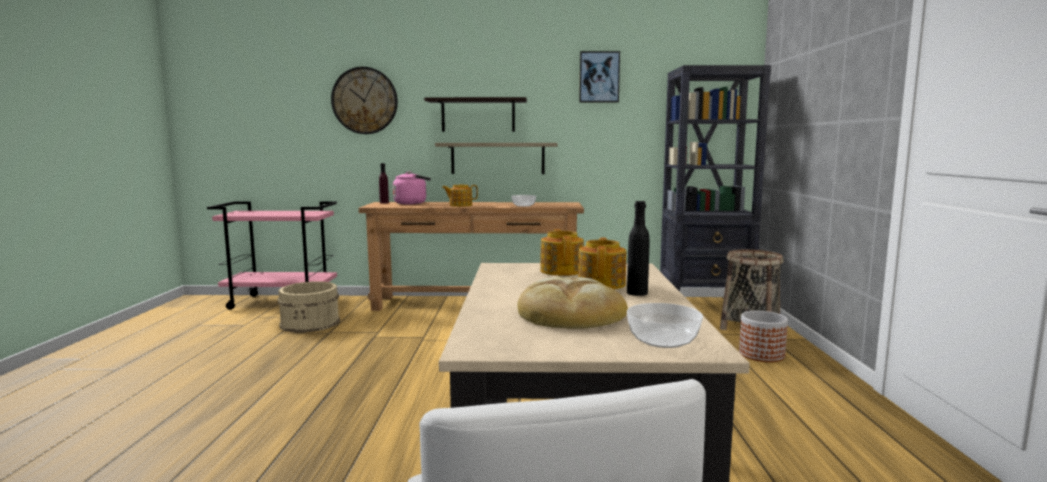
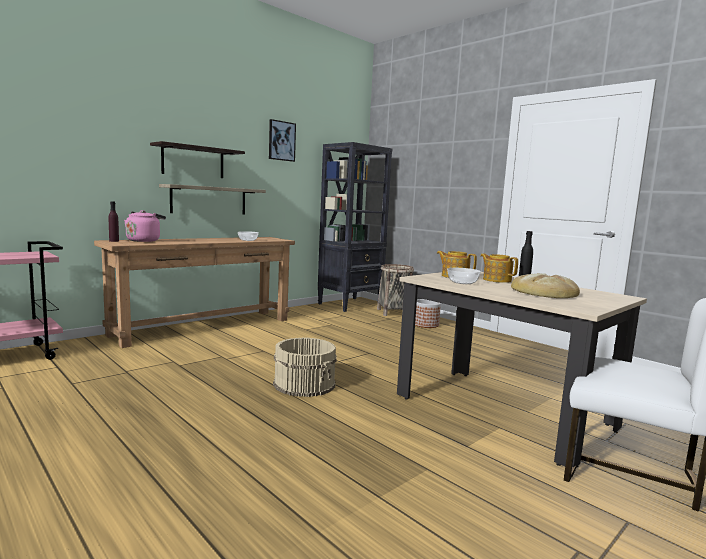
camera: 45 degrees left, 0 degrees up
beige bucket [278,281,340,333] -> beige bucket moved to [273,338,337,397]
wall clock [331,67,398,134] -> none
teapot [442,185,478,207] -> none
bowl [627,303,703,348] -> bowl moved to [447,268,481,284]

